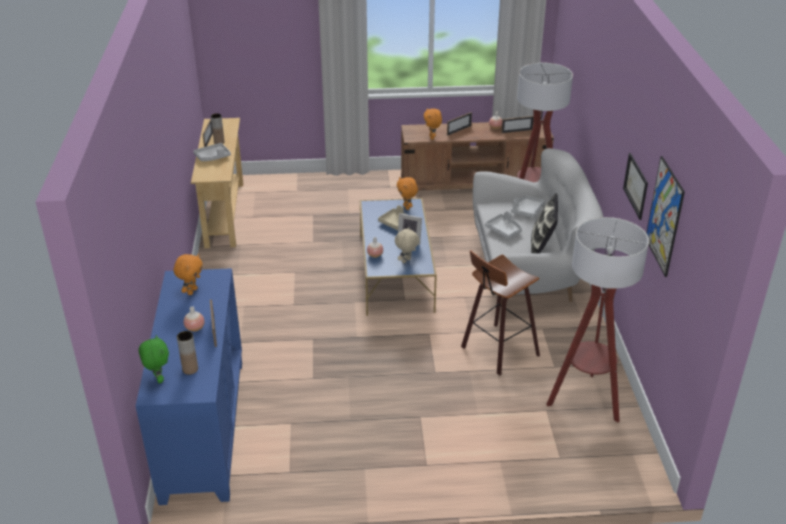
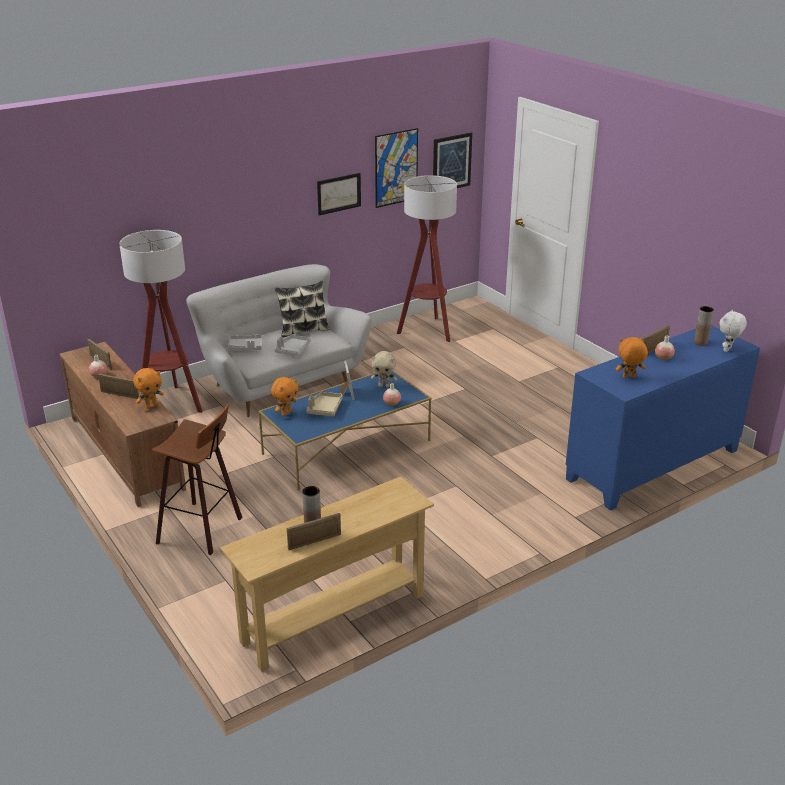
camera: 120 degrees left, 5 degrees down
green plush toy [139,335,169,383] -> white plush toy [720,310,747,352]
grey tray [193,143,231,161] -> none
stool [461,250,540,376] -> stool moved to [152,404,242,555]
none -> picture [433,132,472,188]

